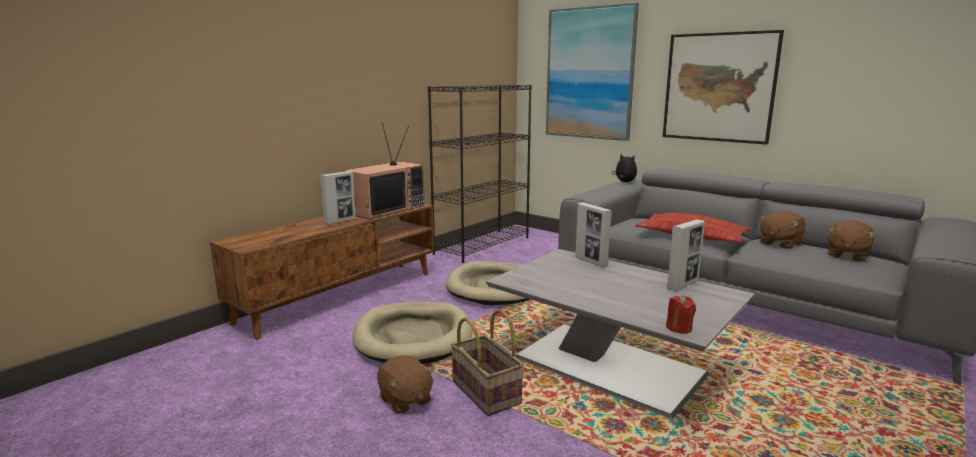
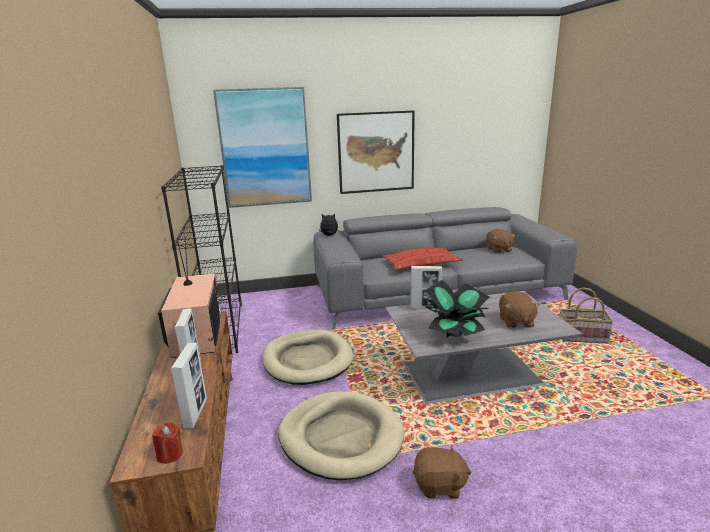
camera: 50 degrees left, 5 degrees up
basket [451,309,524,416] -> basket moved to [559,287,614,343]
red candle [666,295,696,334] -> red candle moved to [152,422,183,464]
picture frame [667,219,705,291] -> picture frame moved to [171,343,207,429]
brown plush toy [760,211,806,249] -> brown plush toy moved to [499,291,540,328]
none -> potted plant [424,280,490,337]

